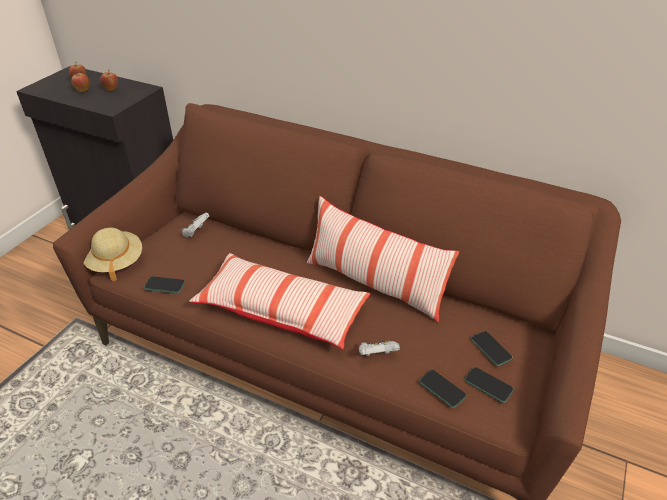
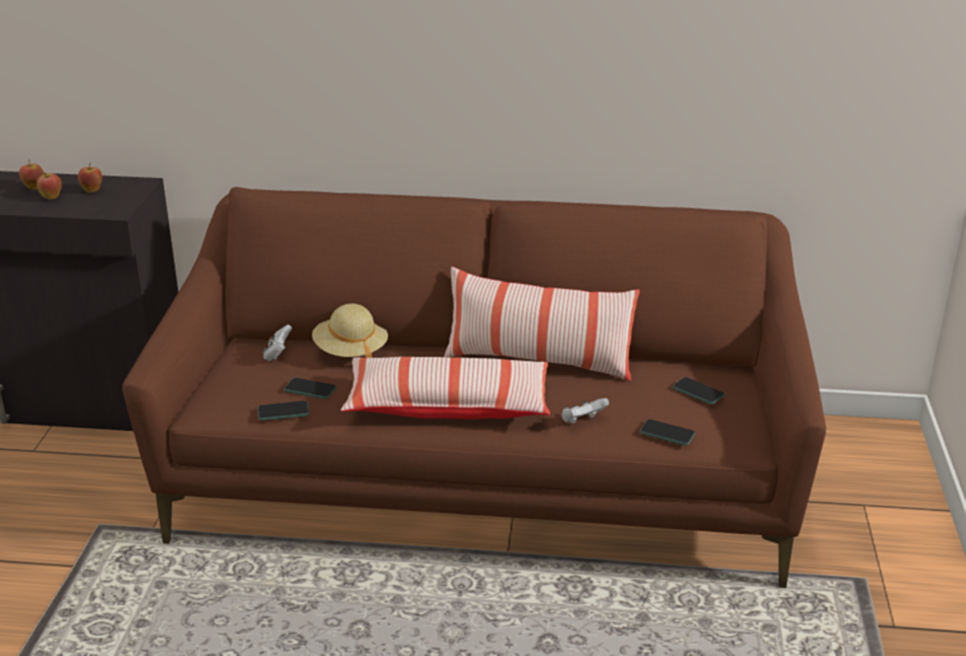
camera: 20 degrees left, 10 degrees down
beige hat [83,228,142,281] -> beige hat moved to [312,304,388,358]
phone [464,367,514,403] -> phone moved to [284,378,336,399]

